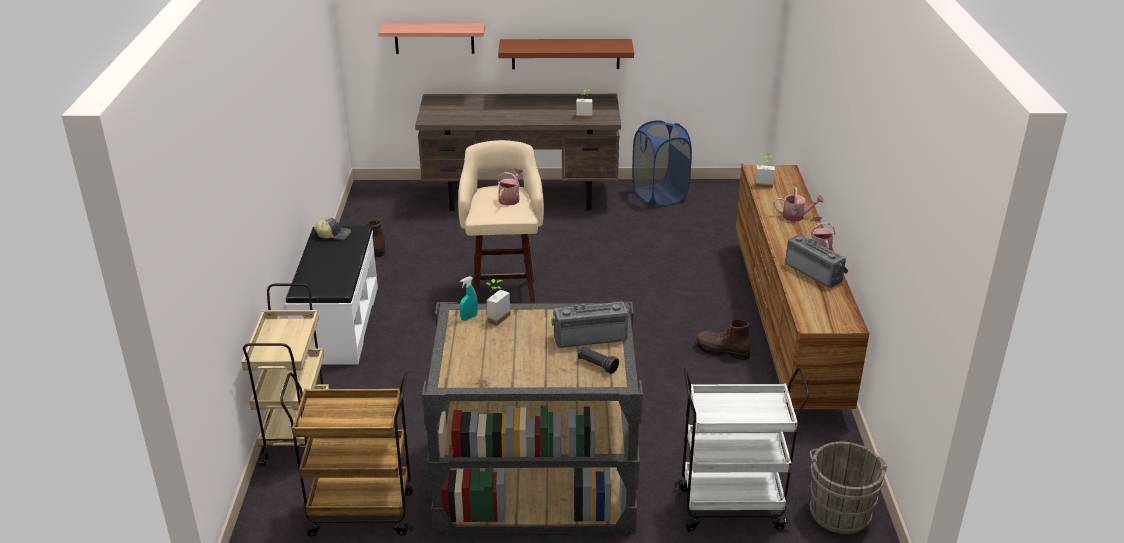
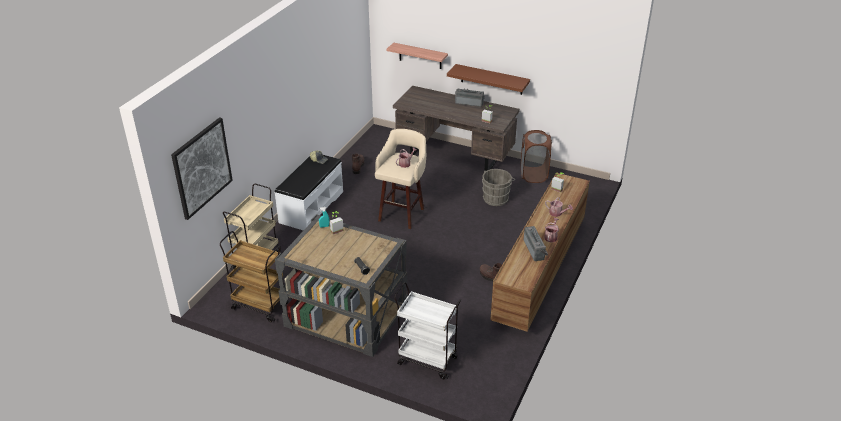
camera: 25 degrees right, 5 degrees up
radio [551,301,628,348] -> radio moved to [455,88,485,107]
blue laundry basket [632,120,692,207] -> brown laundry basket [521,130,552,183]
grey bucket [809,442,888,534] -> grey bucket moved to [482,169,514,206]
none -> picture [171,117,233,220]

